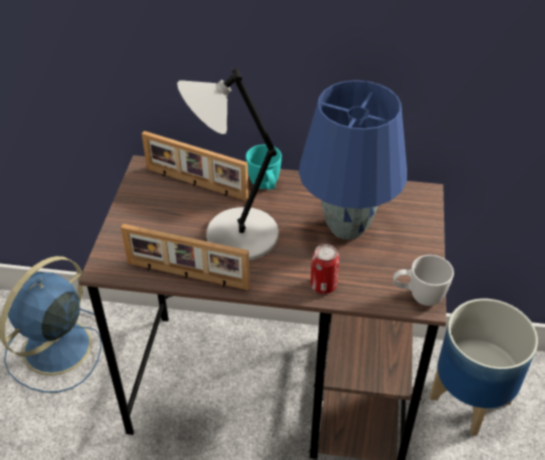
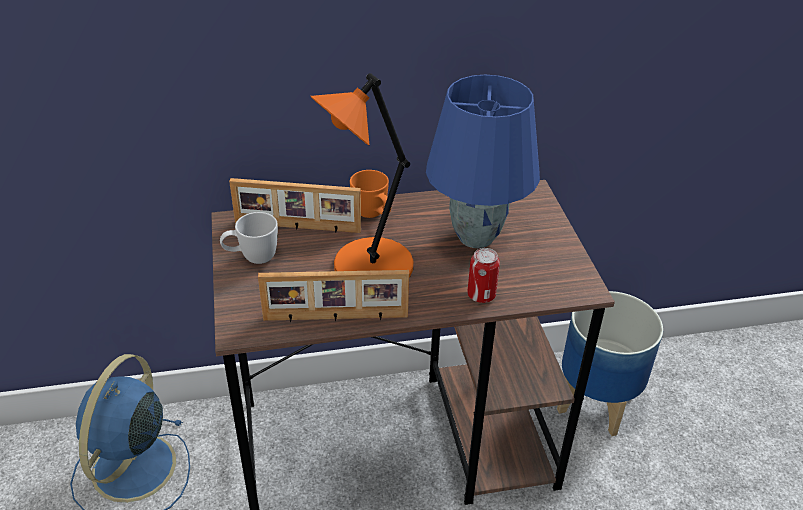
camera: 20 degrees left, 5 degrees down
grey table lamp [177,68,279,261] -> orange table lamp [311,73,413,277]
turquoise mug [246,145,282,190] -> orange mug [350,170,391,218]
white mug [393,255,454,306] -> white mug moved to [220,212,278,264]

